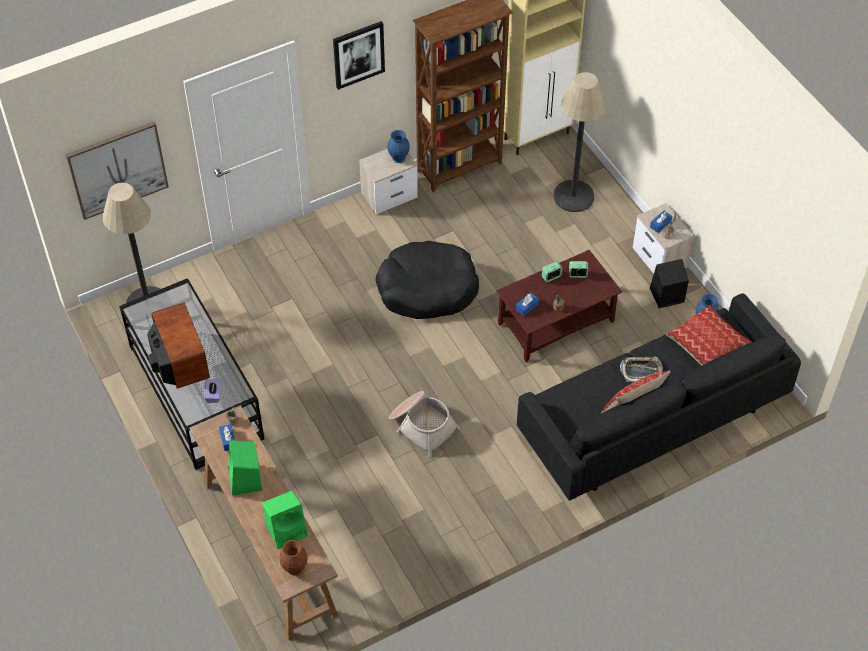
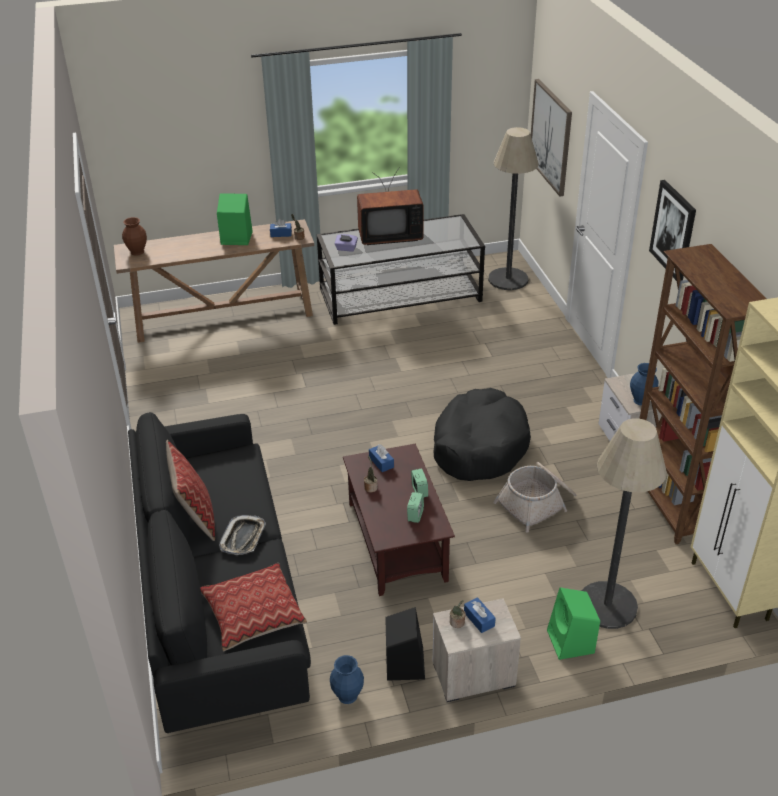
camera: 105 degrees right, 15 degrees down
green speaker [262,491,308,549] -> green speaker moved to [547,588,600,660]
basket [389,391,460,457] -> basket moved to [493,462,576,533]

